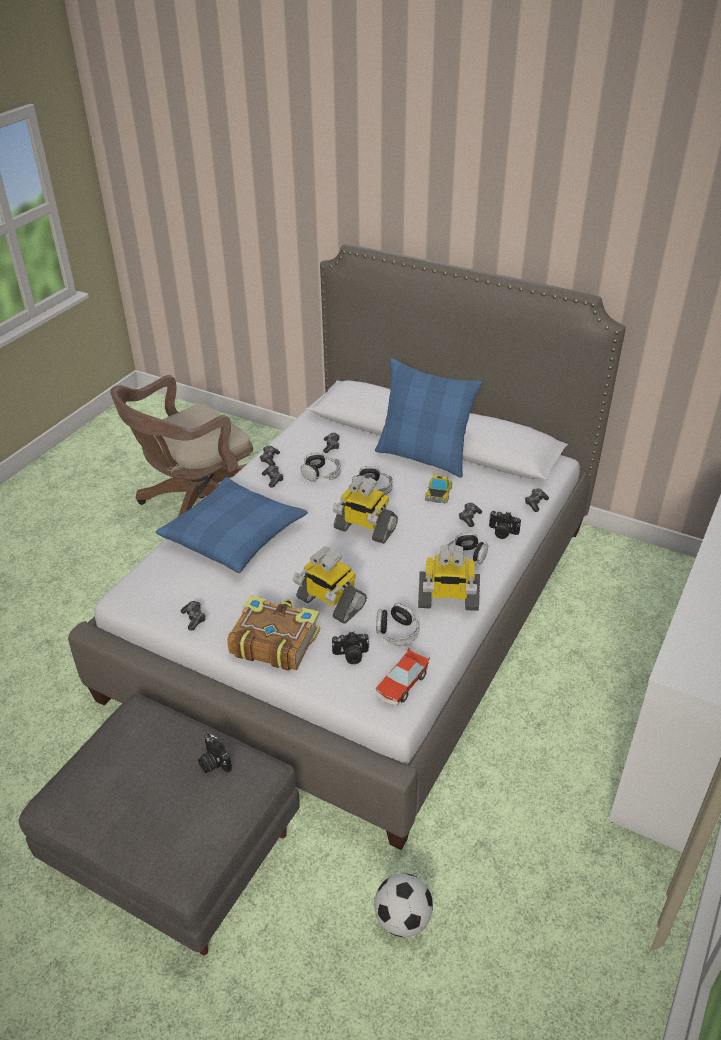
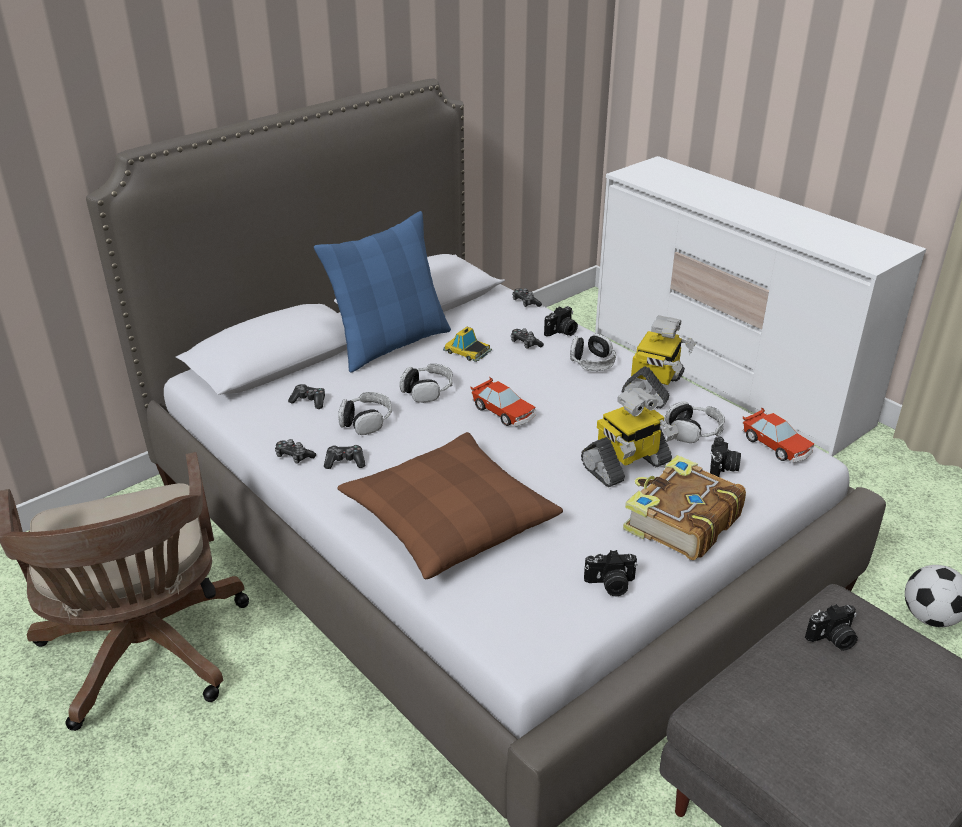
camera: 70 degrees left, 5 degrees down
blue pillow [156,477,308,573] -> brown pillow [337,432,563,579]
game controller [181,601,206,631] -> camera [584,550,638,596]
toy robot [333,476,398,544] -> toy car [470,377,536,427]

